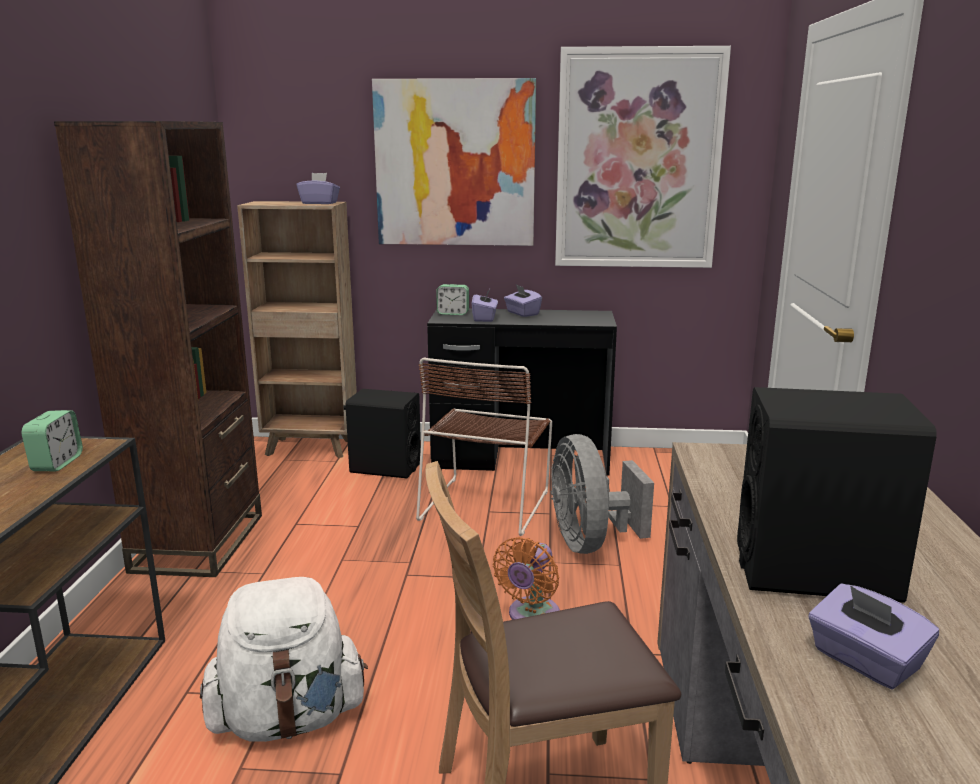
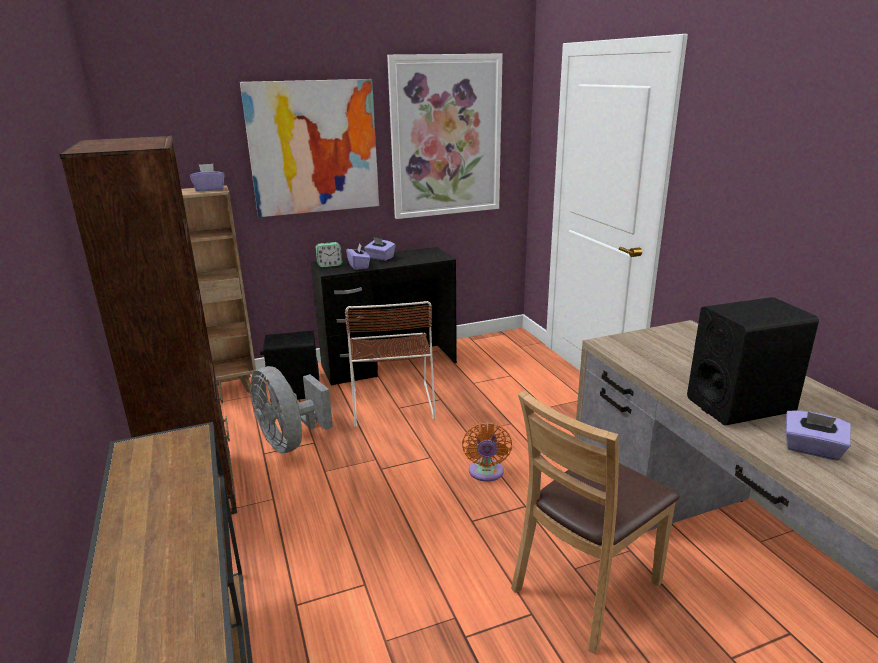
camera: 25 degrees left, 5 degrees up
alarm clock [21,410,83,471] -> none
white backpack [200,577,368,742] -> none
grey fan [551,434,654,554] -> grey fan moved to [250,366,333,453]

